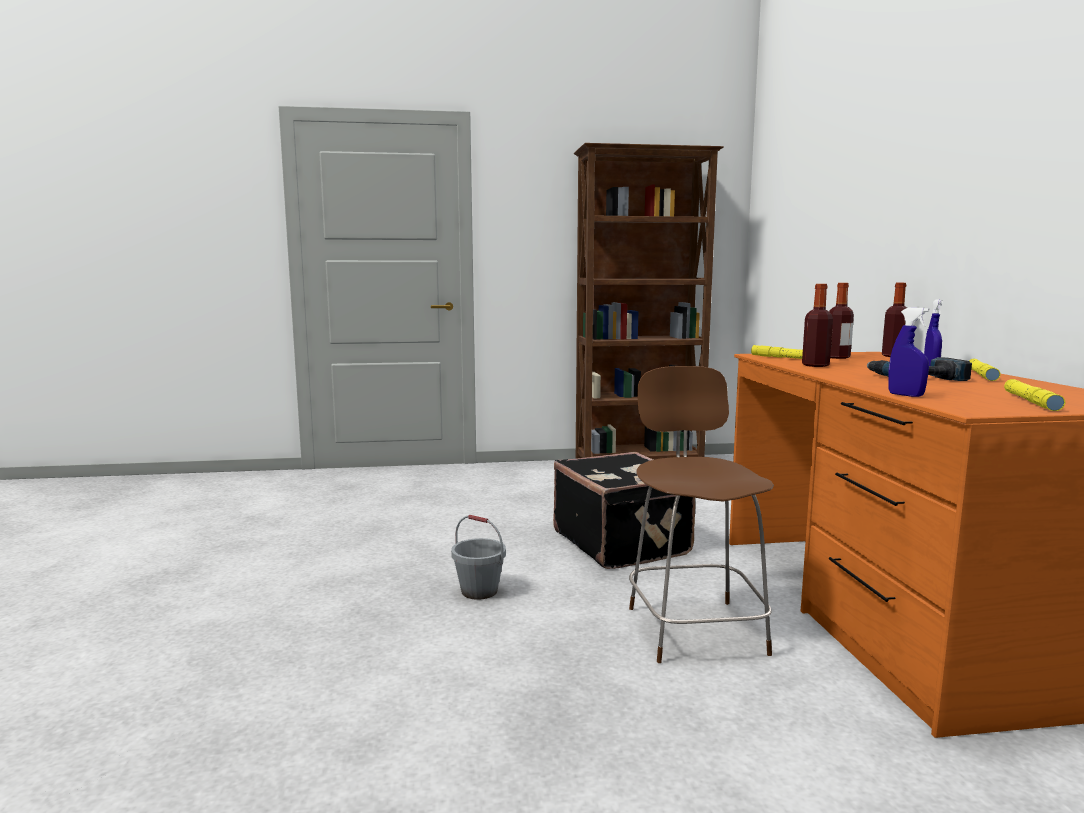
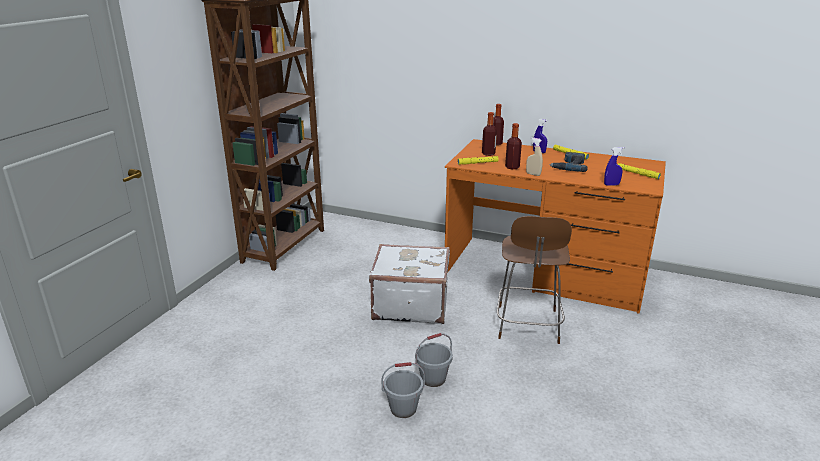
camera: 60 degrees left, 15 degrees up
black suitcase [553,452,695,569] -> white suitcase [369,244,450,324]
brown chair [629,366,774,663] -> brown chair turned 105 degrees counterclockwise [497,216,572,344]
none -> grey bucket [382,362,425,418]
none -> beige spray bottle [526,137,543,176]

